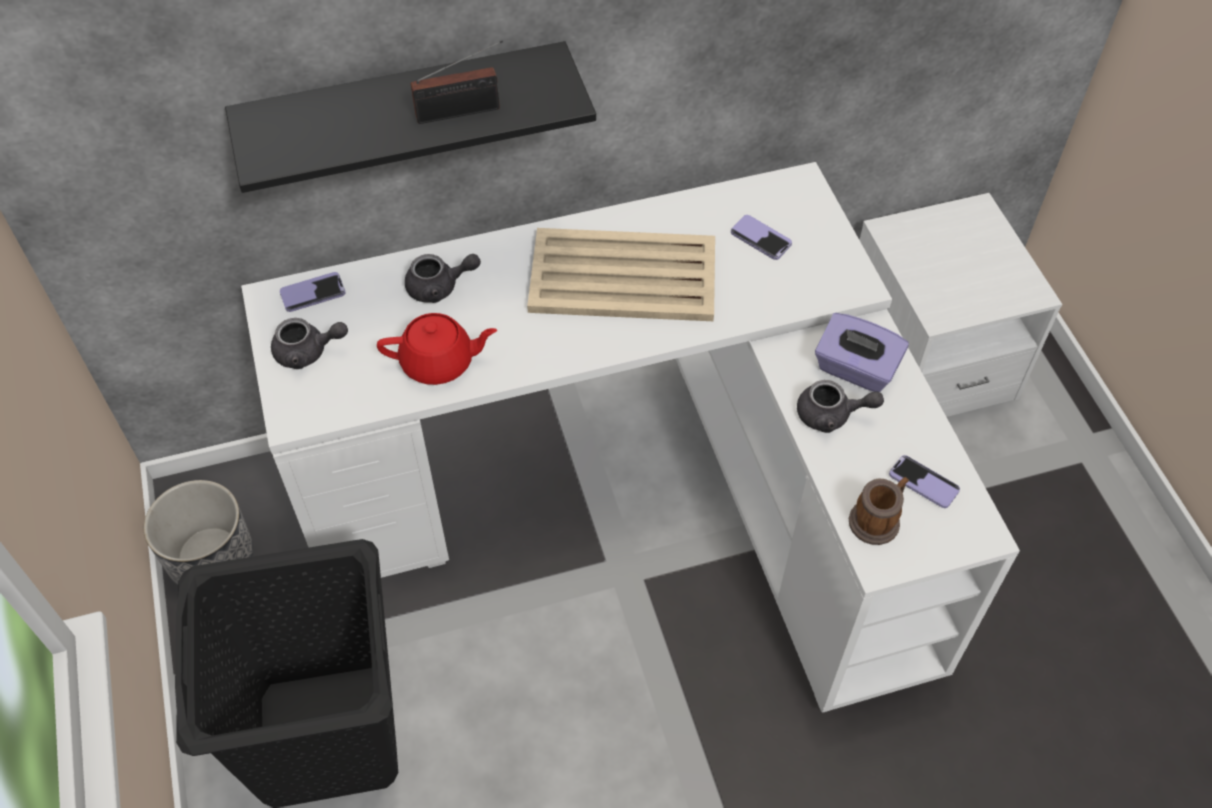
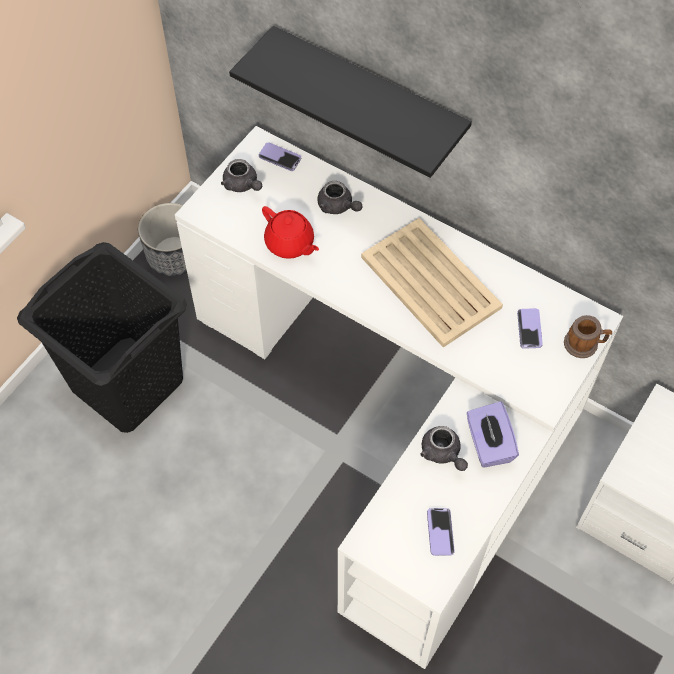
camera: 50 degrees right, 5 degrees up
radio [411,41,503,124] -> none
mug [849,477,909,545] -> mug moved to [564,315,612,358]

